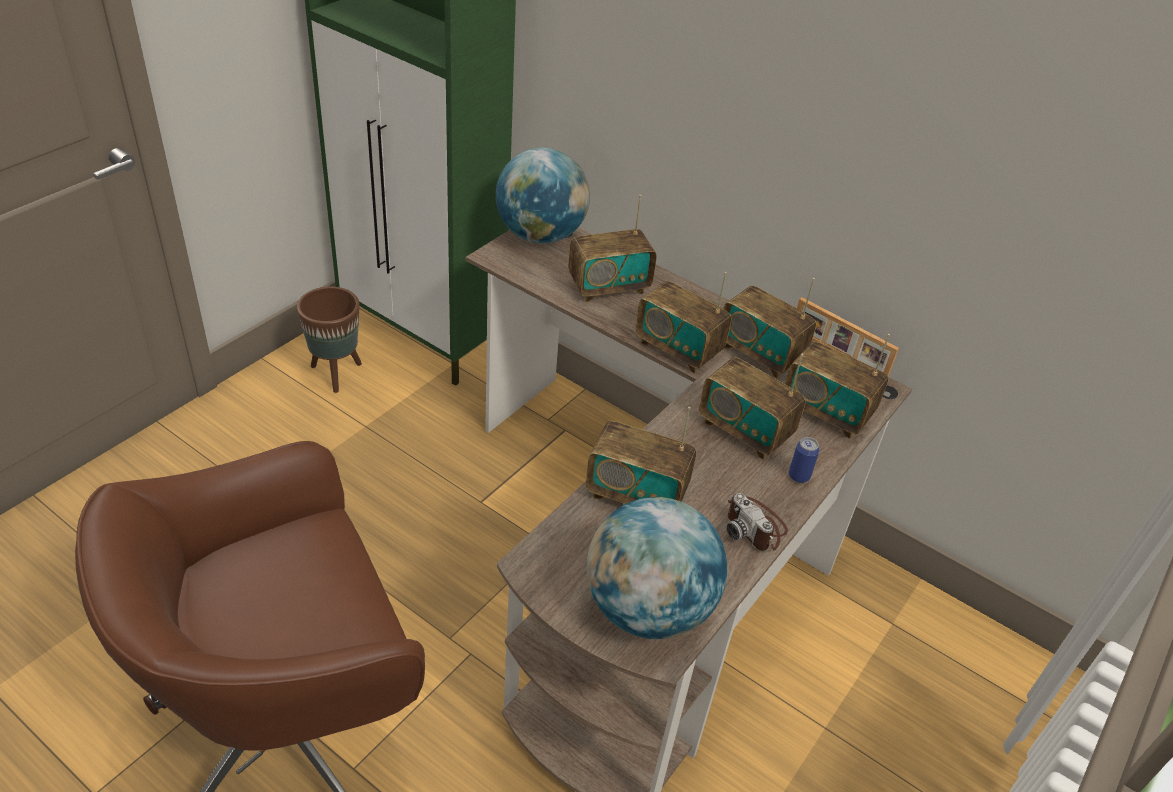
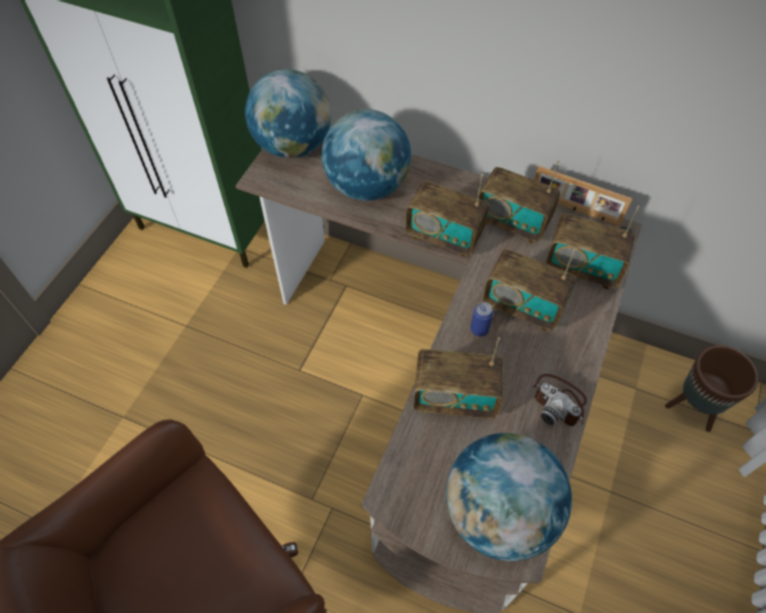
camera: 10 degrees left, 15 degrees up
brown planter [297,286,362,393] -> brown planter moved to [665,345,759,432]
radio [568,195,657,302] -> globe [322,109,411,201]
can [789,437,820,483] -> can moved to [471,302,494,336]

